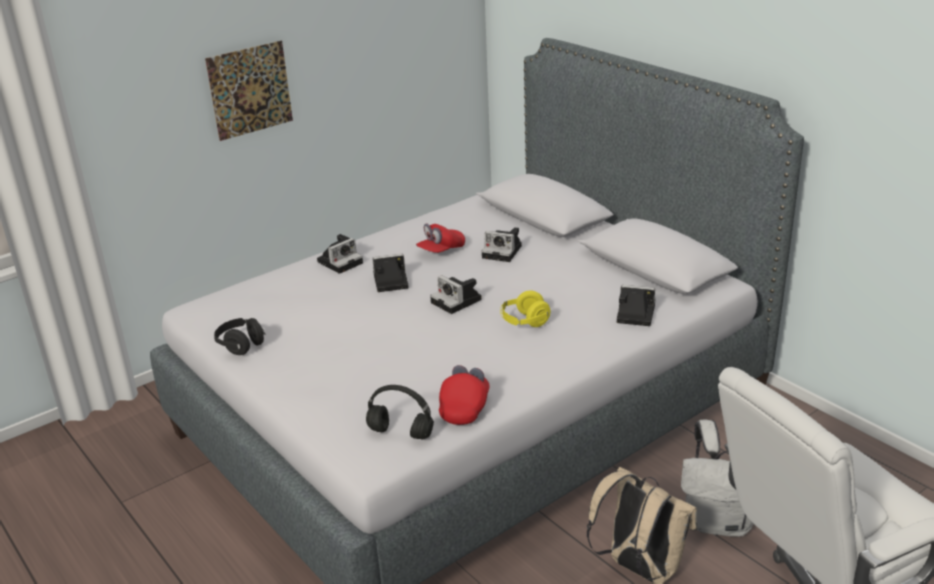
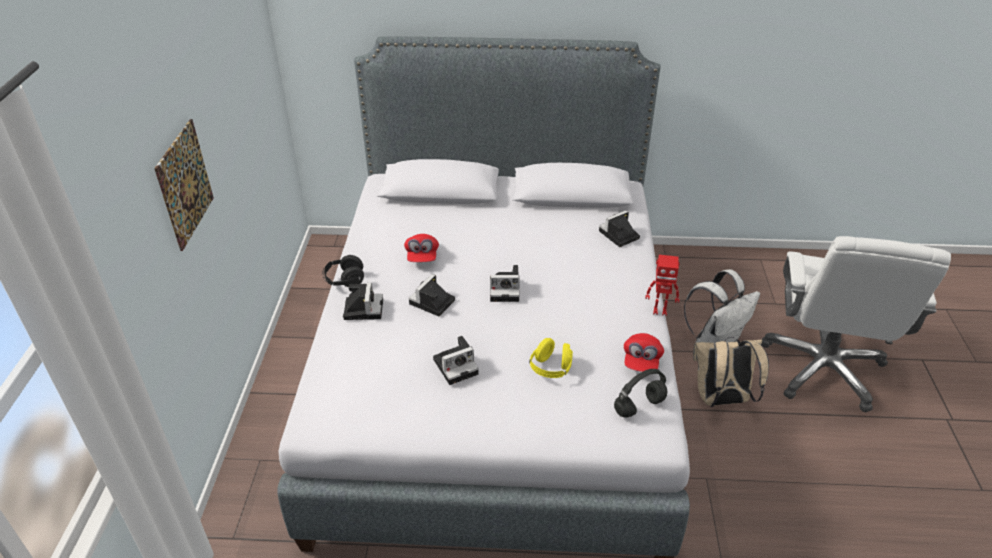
camera: 50 degrees left, 10 degrees up
black headphones [214,318,265,355] -> black headphones moved to [322,255,364,287]
red cap [439,365,490,425] -> red cap turned 135 degrees counterclockwise [624,333,664,372]
camera [482,227,522,262] -> camera moved to [433,336,479,385]
yellow headphones [500,291,551,327] -> yellow headphones moved to [529,338,573,378]
none -> toy robot [645,255,679,316]

